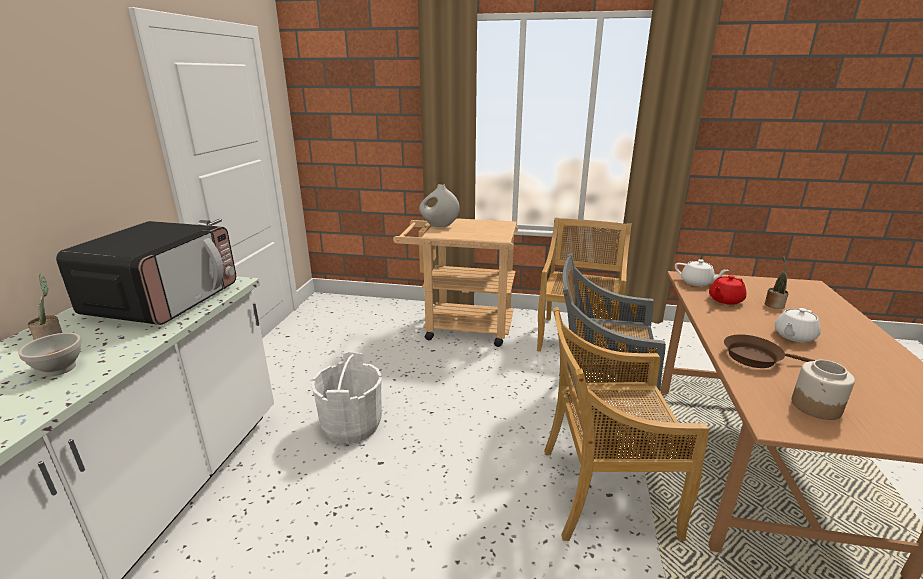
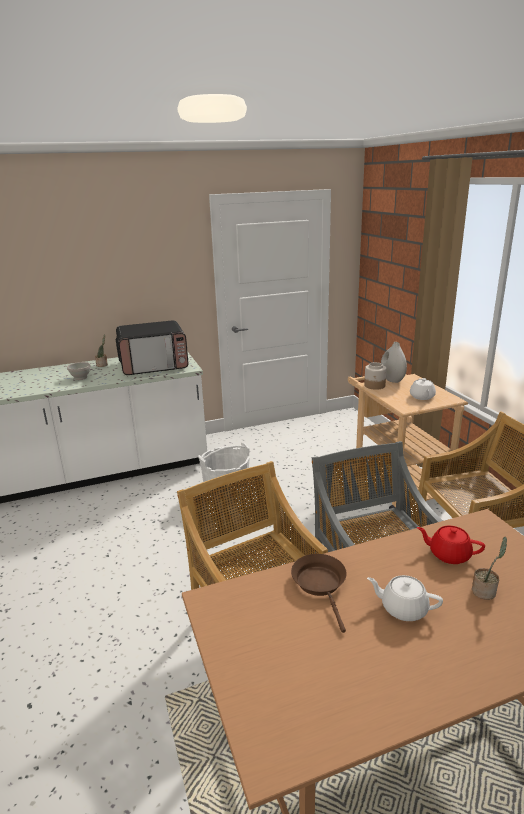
camera: 60 degrees right, 0 degrees up
white teapot [675,259,729,286] -> white teapot moved to [410,378,436,400]
jar [792,360,855,420] -> jar moved to [364,362,387,390]

